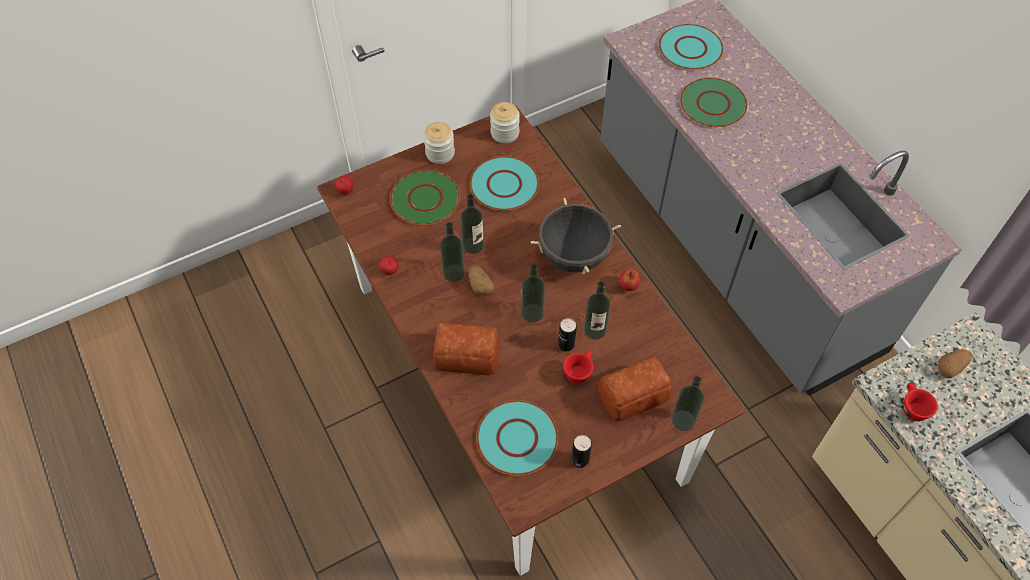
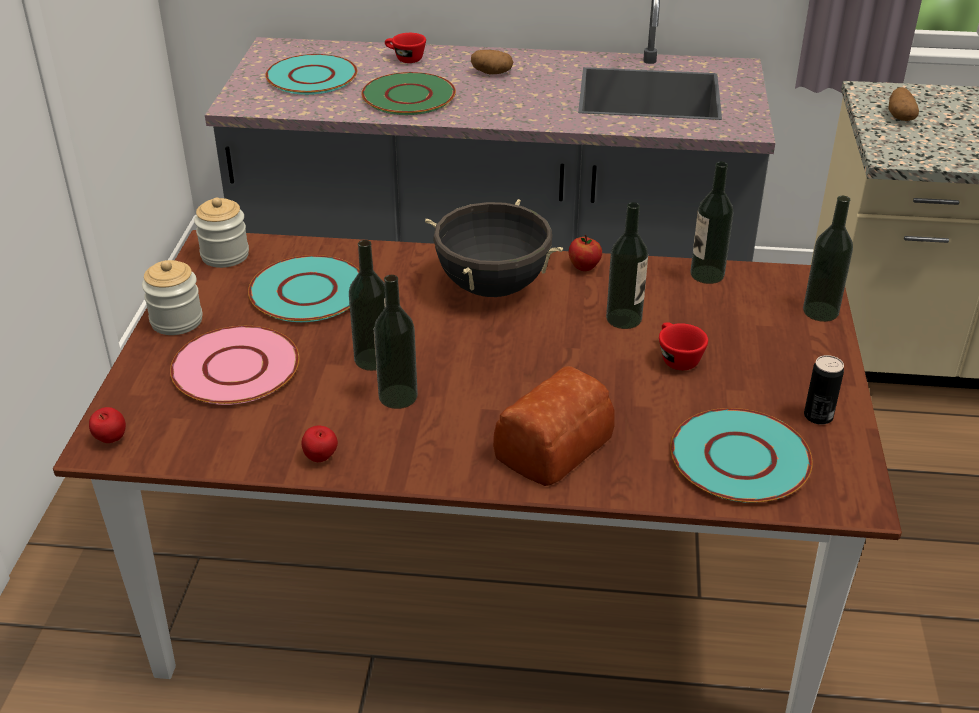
camera: 55 degrees left, 20 degrees down
green plate [390,170,460,225] -> pink plate [170,326,299,405]
potato [468,265,495,296] -> potato moved to [471,50,513,74]
bottle [521,264,545,322] -> bottle moved to [690,162,733,284]
can [558,318,577,351] -> none
bread [598,356,672,421] -> none
red cup [903,383,938,421] -> red cup moved to [385,33,426,63]

